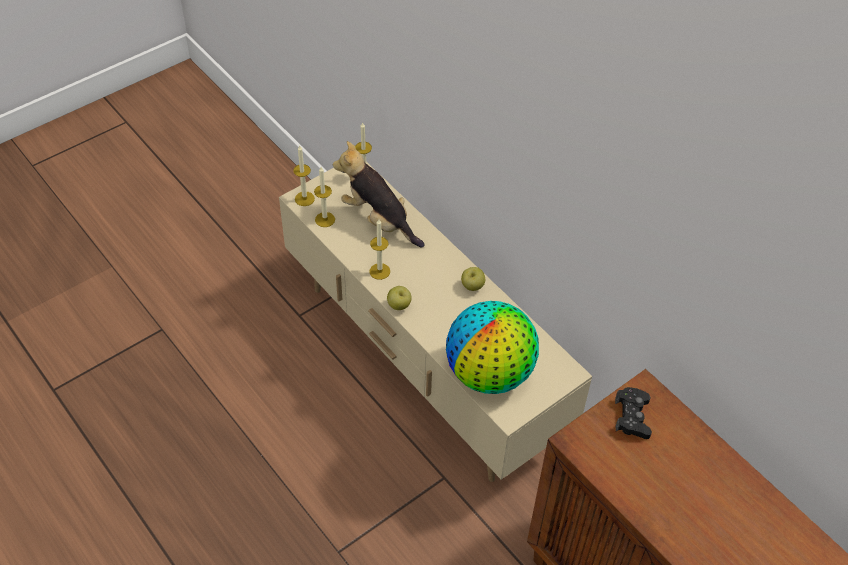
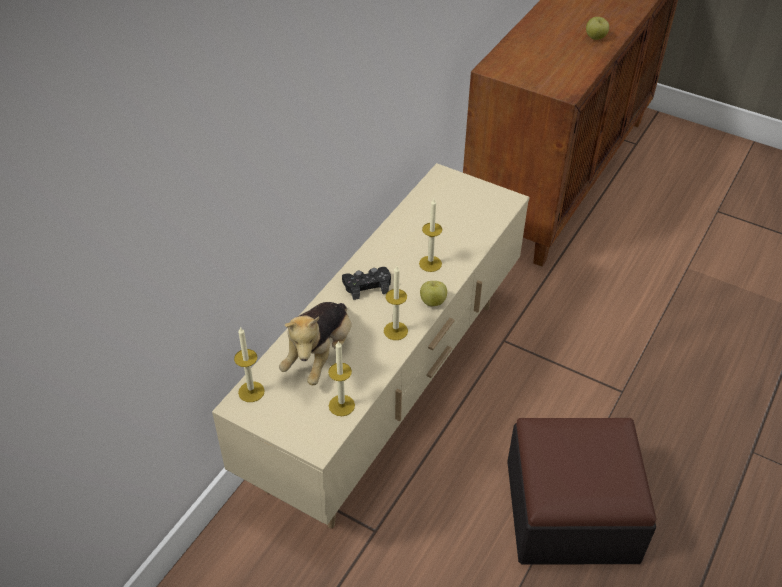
camera: 110 degrees left, 5 degrees down
candle [293,146,315,206] -> candle moved to [419,199,442,272]
globe [446,301,539,394] -> none
apple [461,267,485,291] -> apple moved to [586,17,609,40]
black game controller [615,387,652,439] -> black game controller moved to [342,267,391,300]
none -> ottoman [507,418,656,564]

